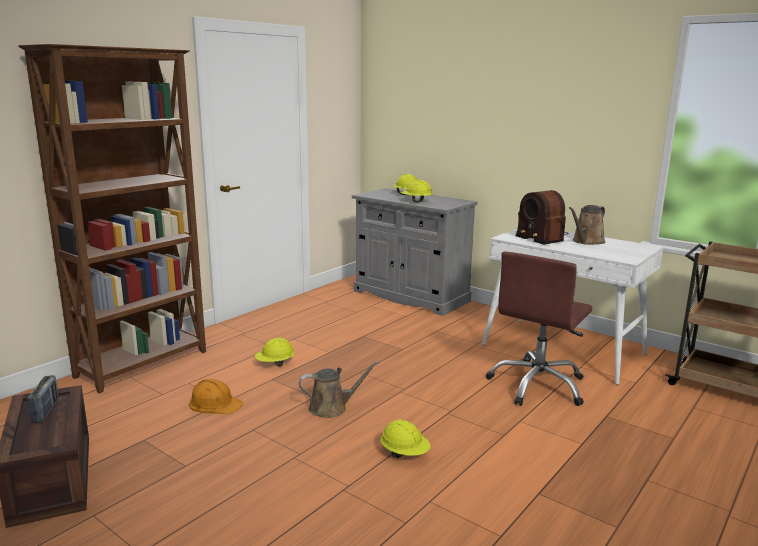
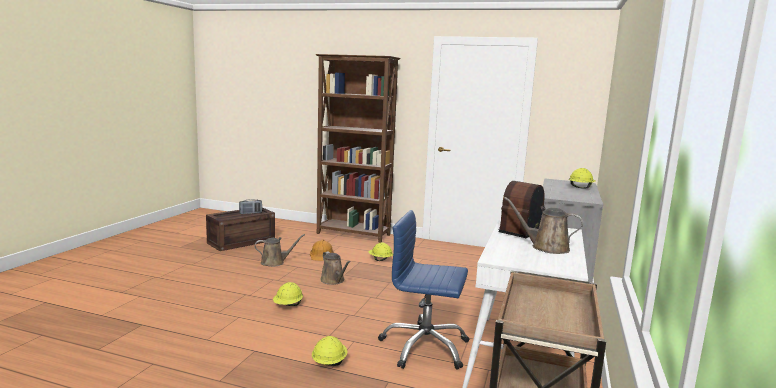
camera: 70 degrees right, 5 degrees down
yellow hard hat [401,180,433,202] -> yellow hard hat moved to [312,336,348,366]
brown office chair [486,251,592,406] -> blue office chair [378,210,469,369]
none -> brown watering can [255,234,305,267]

